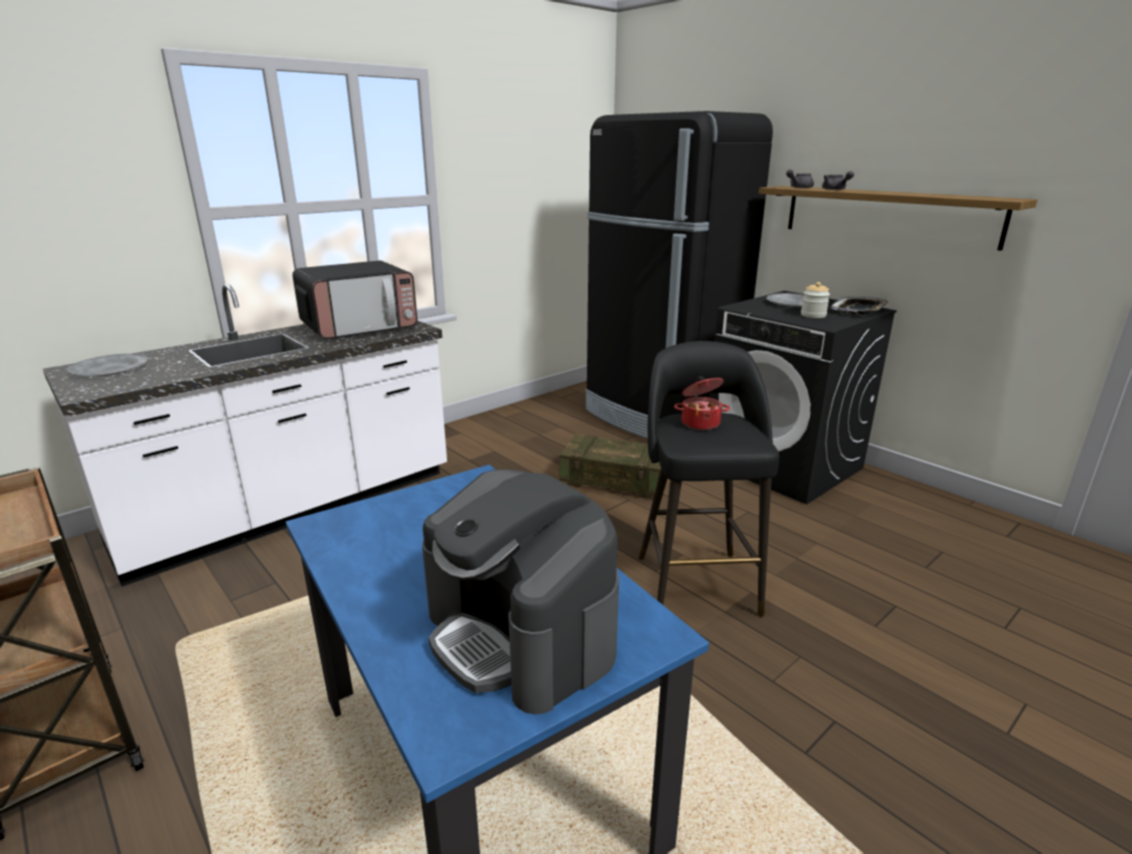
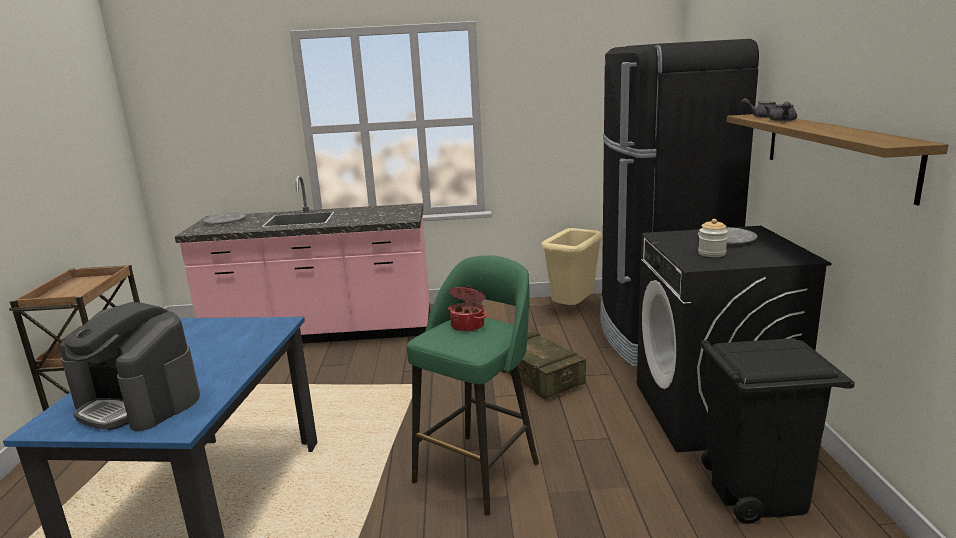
camera: 40 degrees right, 5 degrees down
white counter [43,284,447,587] -> pink counter [175,176,430,344]
microwave [292,261,417,339] -> none
coffee machine [422,469,619,714] -> coffee machine turned 60 degrees counterclockwise [60,302,200,431]
black stool [638,341,779,617] -> green stool [407,255,539,516]
tray [831,297,888,315] -> none
none -> beige trash can [541,228,603,305]
none -> black trash can [701,338,855,524]

